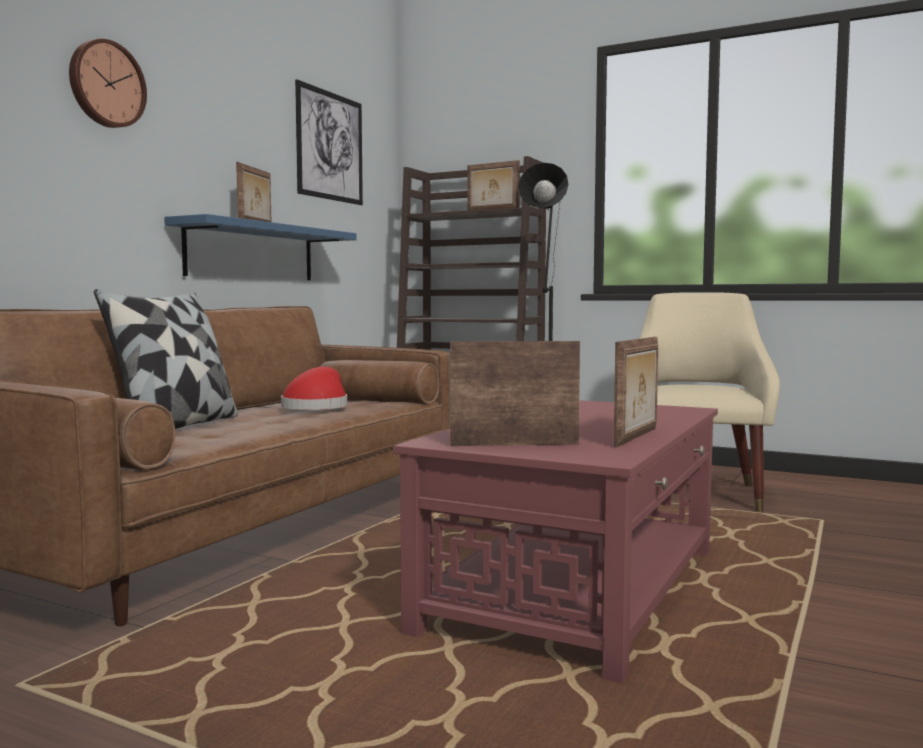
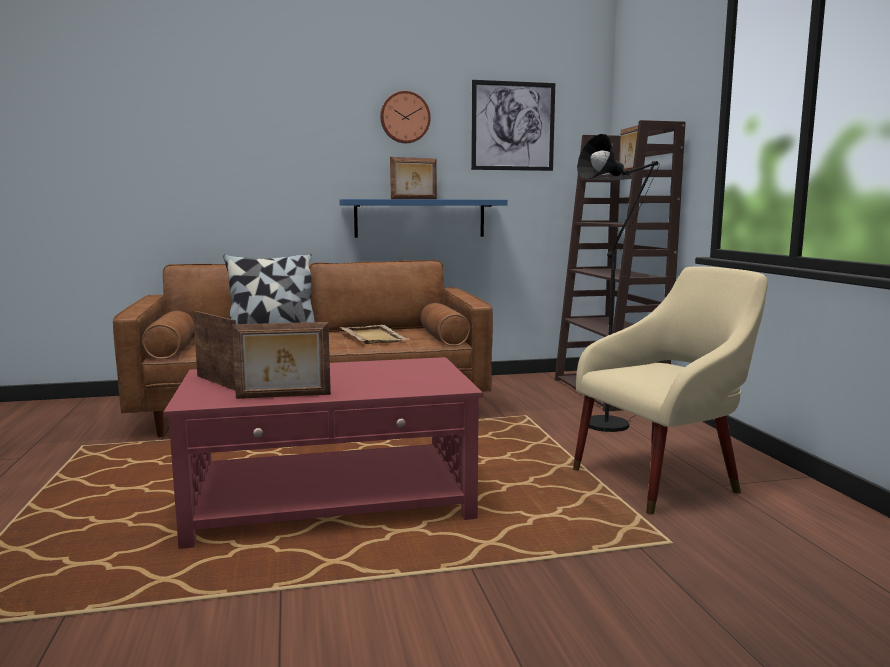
camera: 50 degrees right, 5 degrees up
wall clock [69,39,147,128] -> wall clock moved to [380,91,431,143]
red hat [281,367,347,410] -> beige tray [340,325,408,344]

